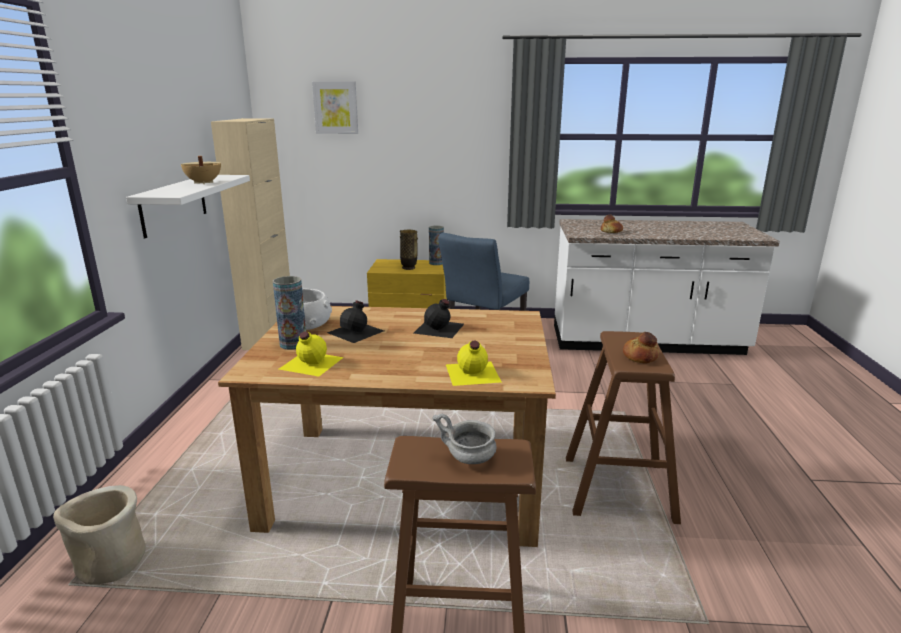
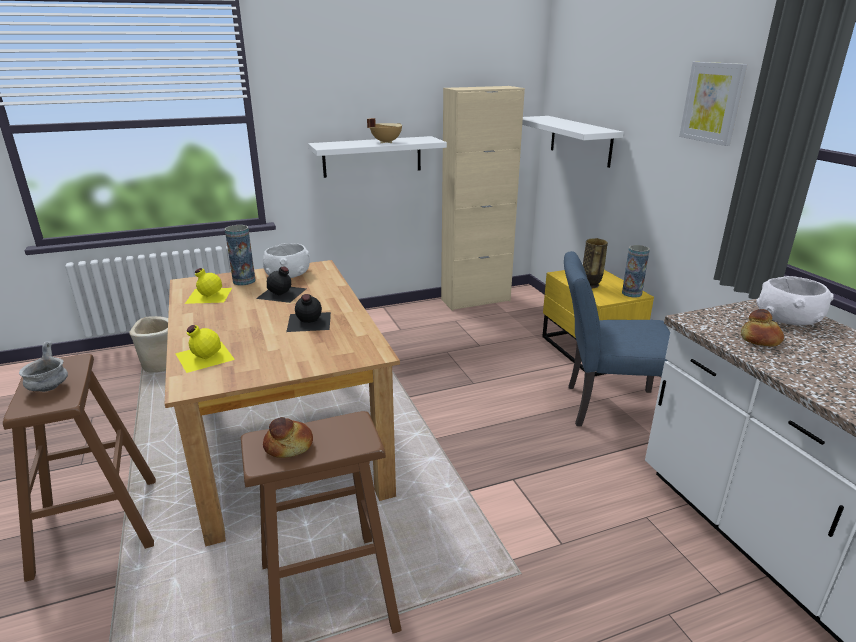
camera: 65 degrees right, 5 degrees up
picture [312,81,358,134] -> picture moved to [679,62,747,146]
none -> white shelf [522,116,624,168]
none -> white bowl [756,276,834,325]

